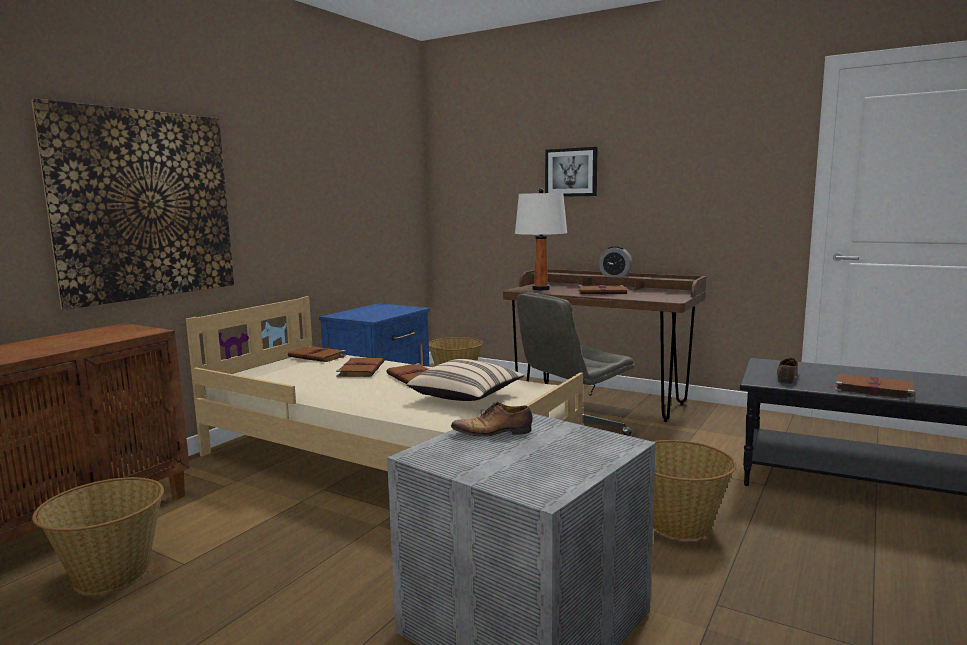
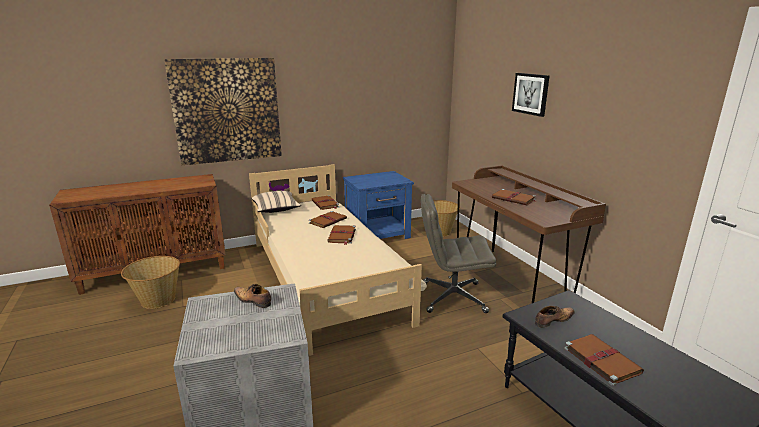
camera: 35 degrees right, 10 degrees up
beige pillow [407,359,524,401] -> beige pillow moved to [251,191,301,213]
white table lamp [515,188,567,290] -> none
alarm clock [599,246,632,276] -> none
basket [652,440,736,540] -> none

